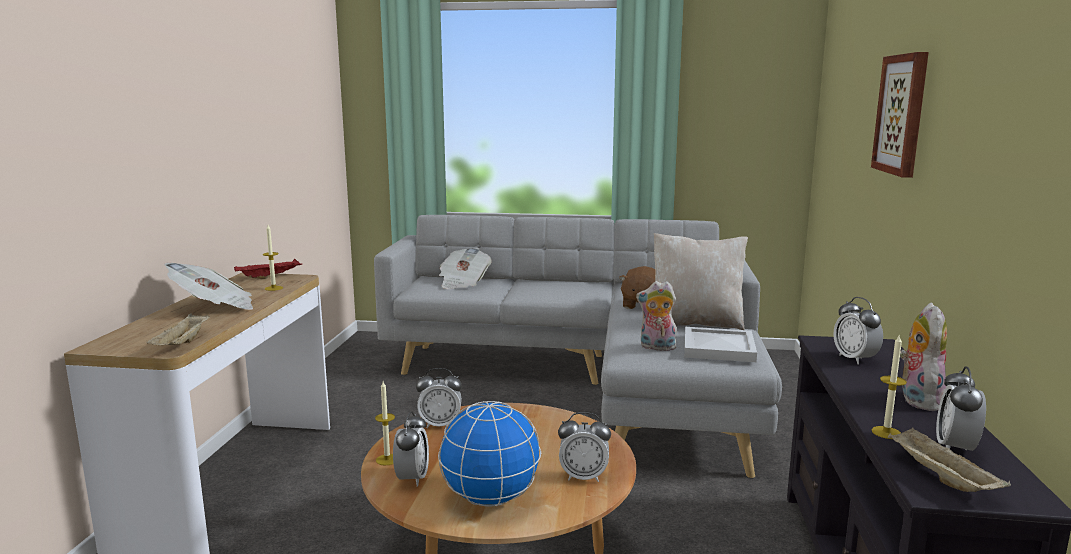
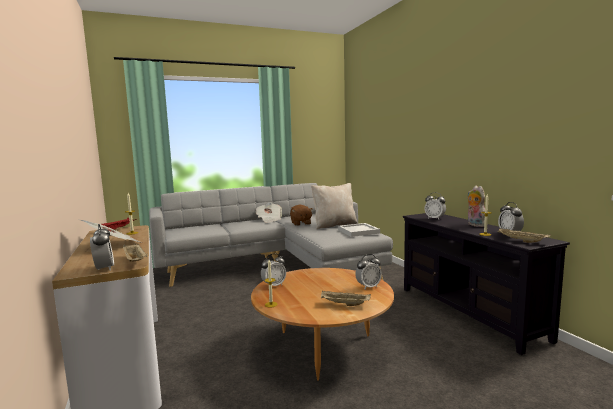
camera: 30 degrees left, 5 degrees down
alarm clock [393,411,429,487] -> alarm clock moved to [90,224,114,271]
globe [438,401,541,507] -> beige tray [321,291,371,306]
newspaper [439,248,492,289] -> newspaper moved to [255,203,282,223]
plush toy [636,281,677,351] -> none
picture [871,52,929,178] -> none

